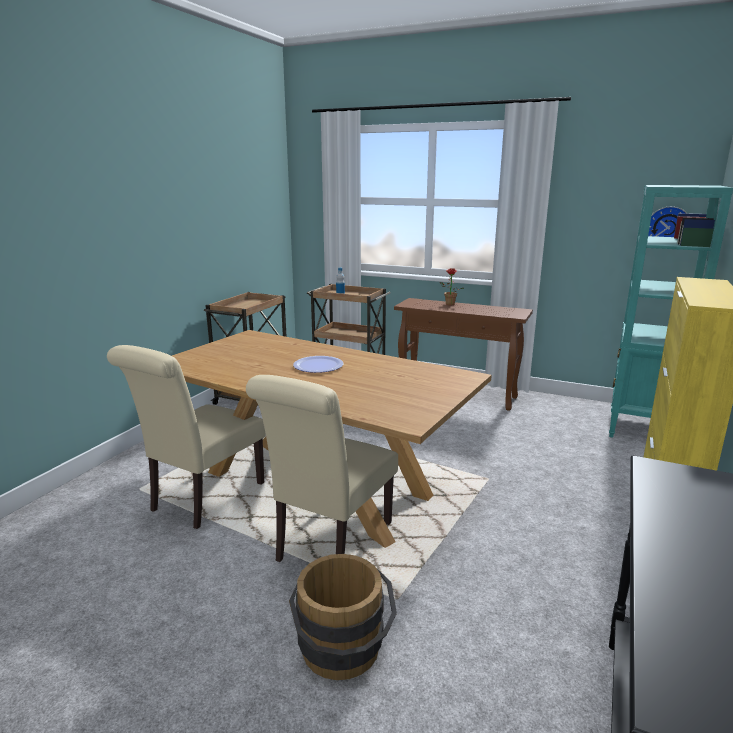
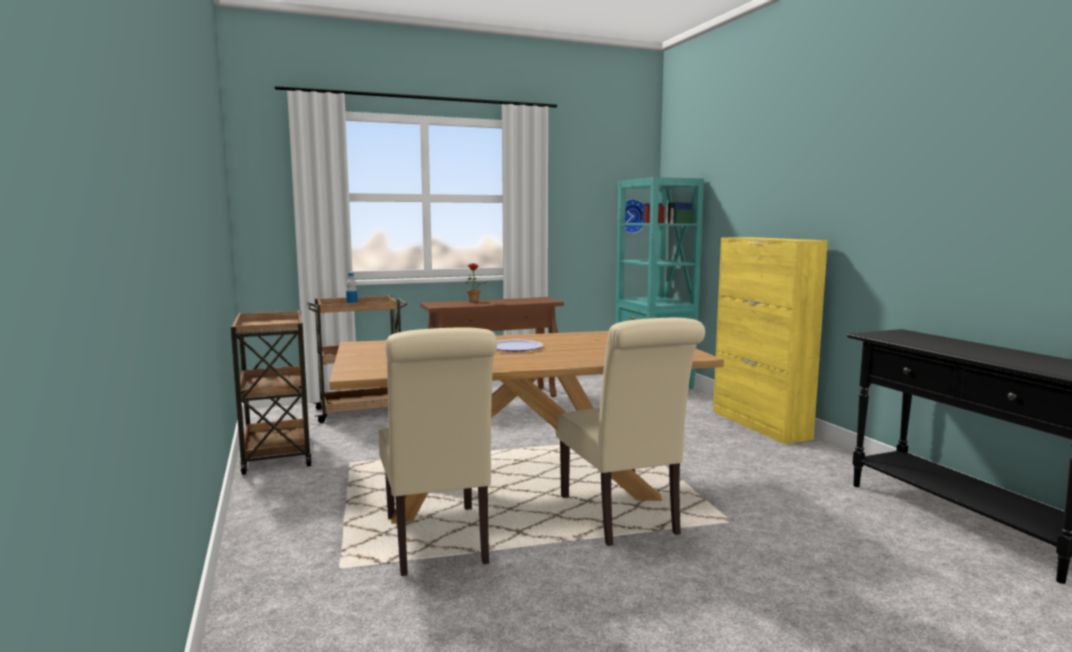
camera: 45 degrees left, 10 degrees down
brown bucket [289,554,397,680] -> none

